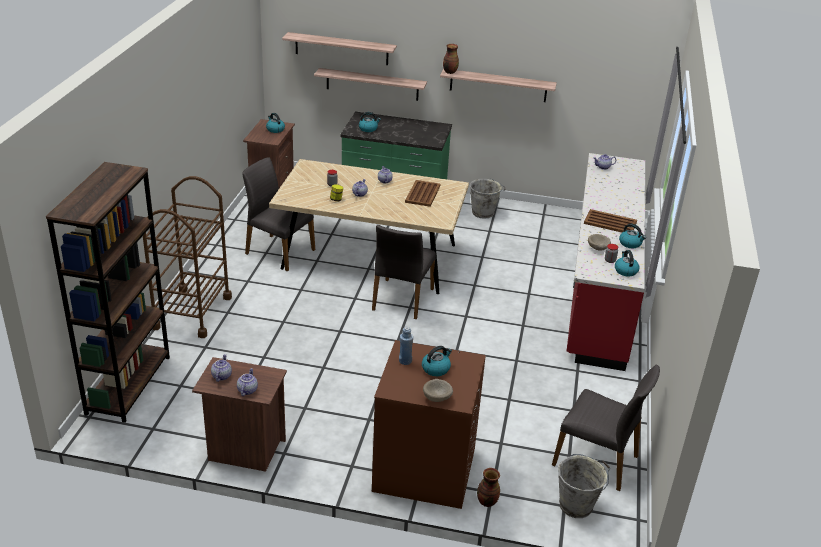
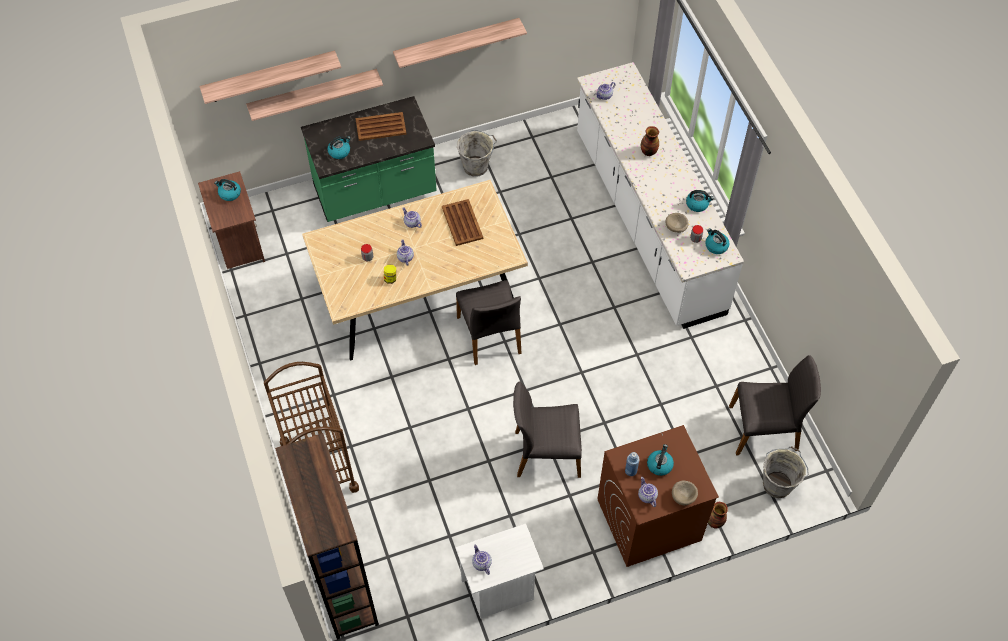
camera: 30 degrees left, 25 degrees up
brown nightstand [192,357,287,472] -> white nightstand [456,523,544,619]
teapot [237,368,258,396] -> teapot moved to [638,477,658,507]
grey chair [242,158,315,271] -> grey chair moved to [513,381,582,478]
vase [443,44,459,74] -> vase moved to [640,126,659,156]
red counter [567,153,645,371] -> white counter [577,62,744,329]
brown tray [584,209,637,233] -> brown tray moved to [355,112,406,141]

